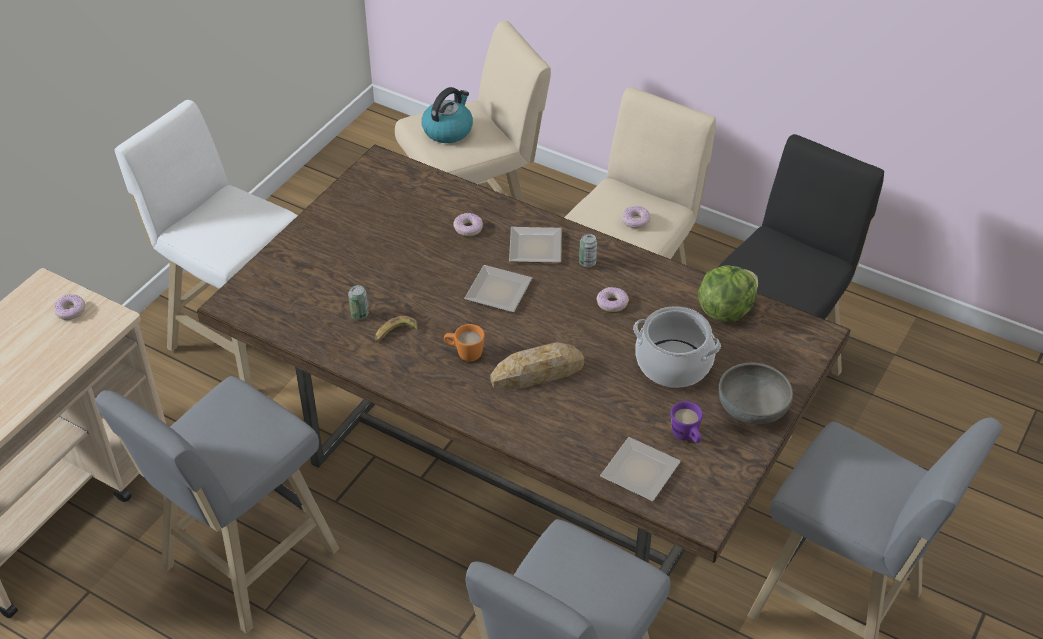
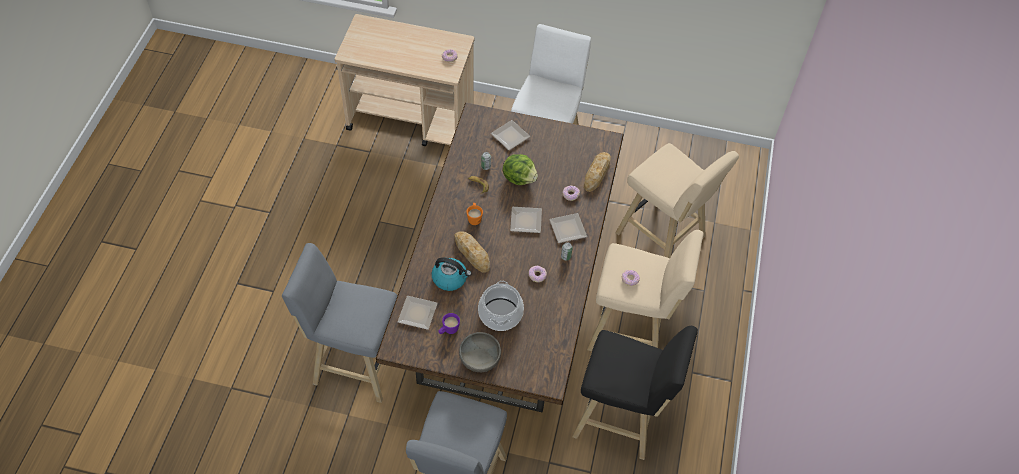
camera: 70 degrees right, 10 degrees up
grey stool [95,376,339,634] -> none
kettle [422,87,473,143] -> kettle moved to [432,257,471,291]
lettuce [698,265,758,322] -> lettuce moved to [502,154,538,185]
none -> plate [491,120,530,150]
none -> bread [584,152,611,192]

